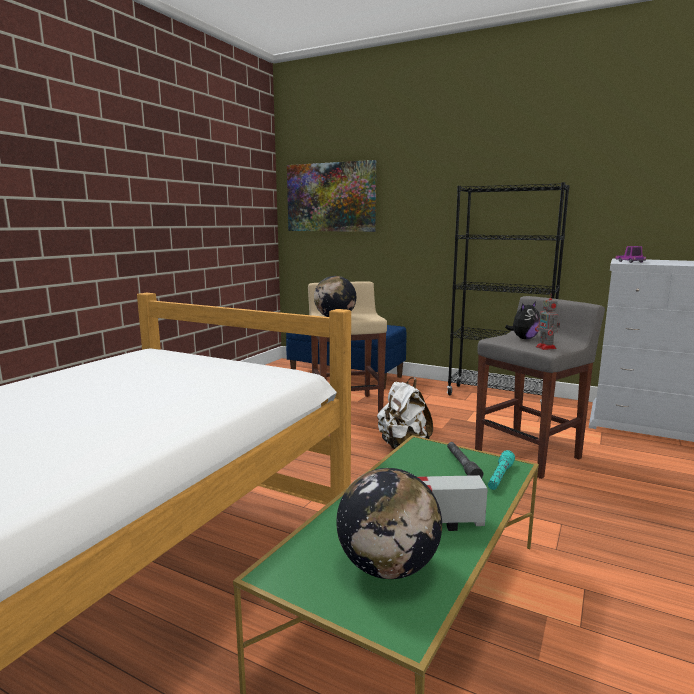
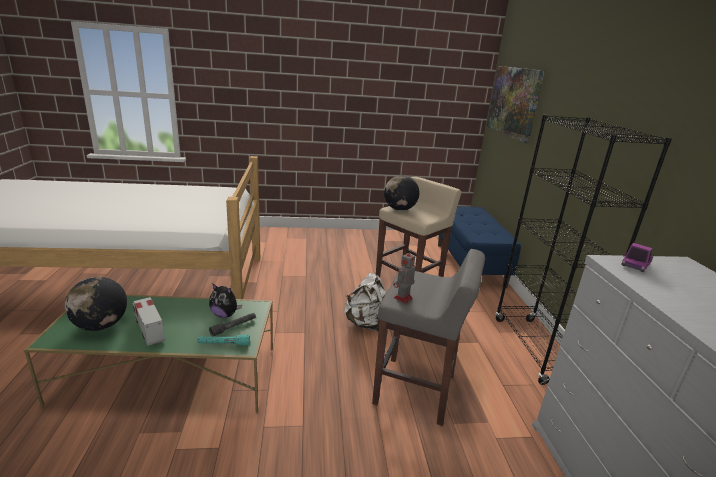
camera: 55 degrees right, 10 degrees up
plush toy [505,302,540,339] -> plush toy moved to [209,283,242,318]

